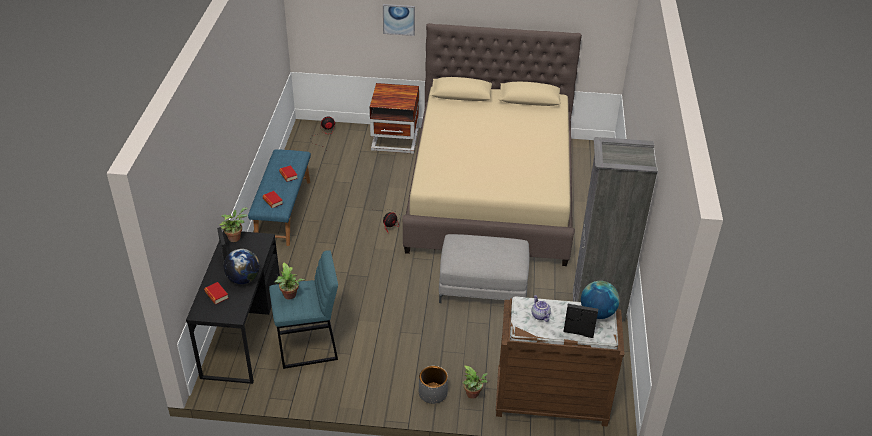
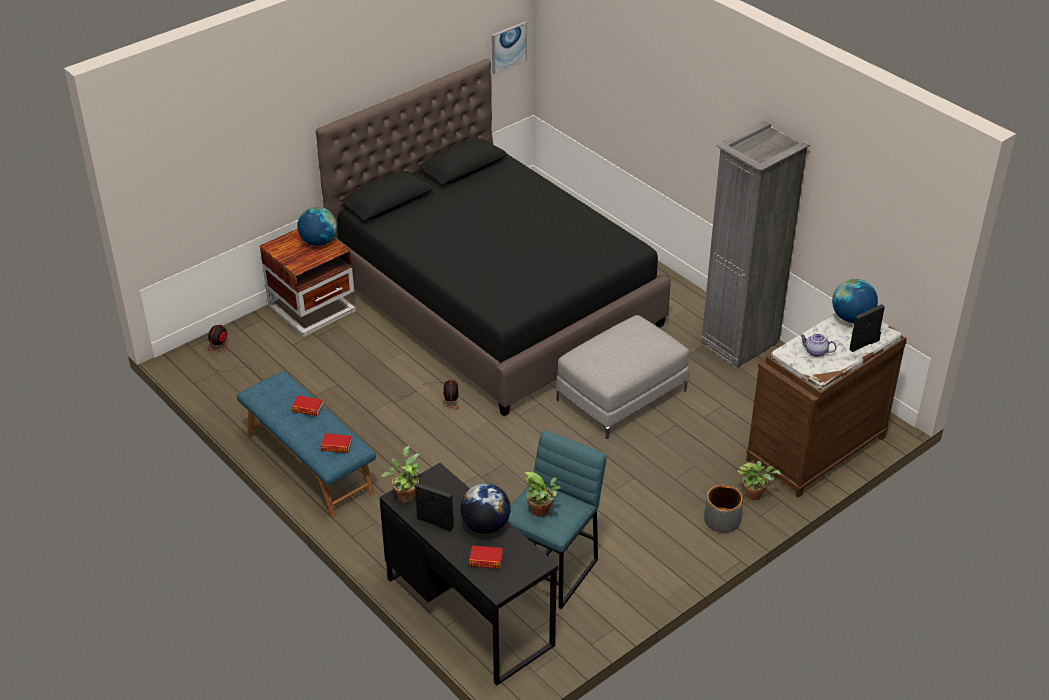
camera: 45 degrees left, 0 degrees up
picture [383,4,415,36] -> picture moved to [492,22,527,74]
beige bed [402,23,582,266] -> black bed [316,59,671,416]
none -> globe [297,207,337,246]

